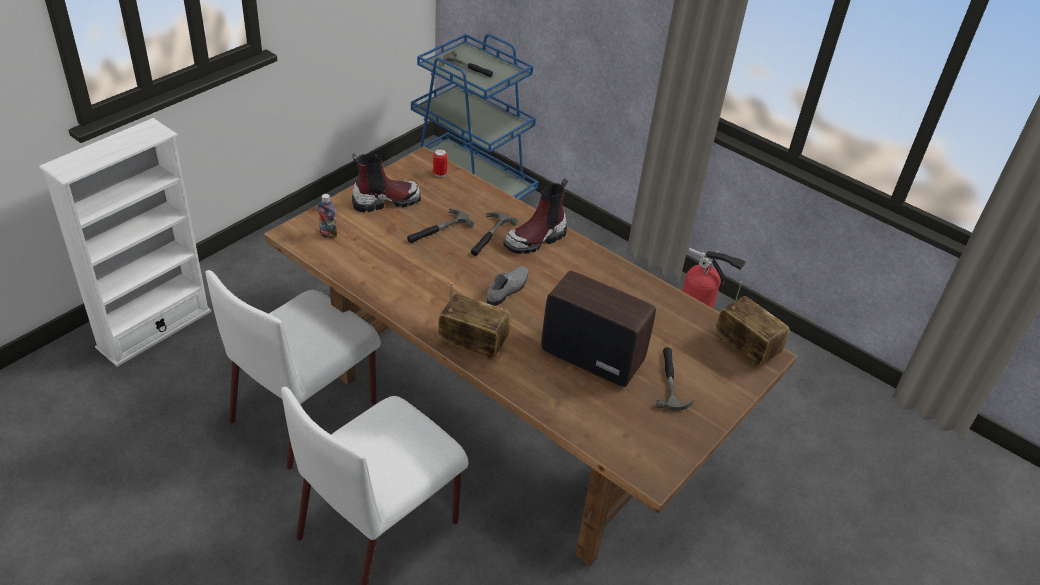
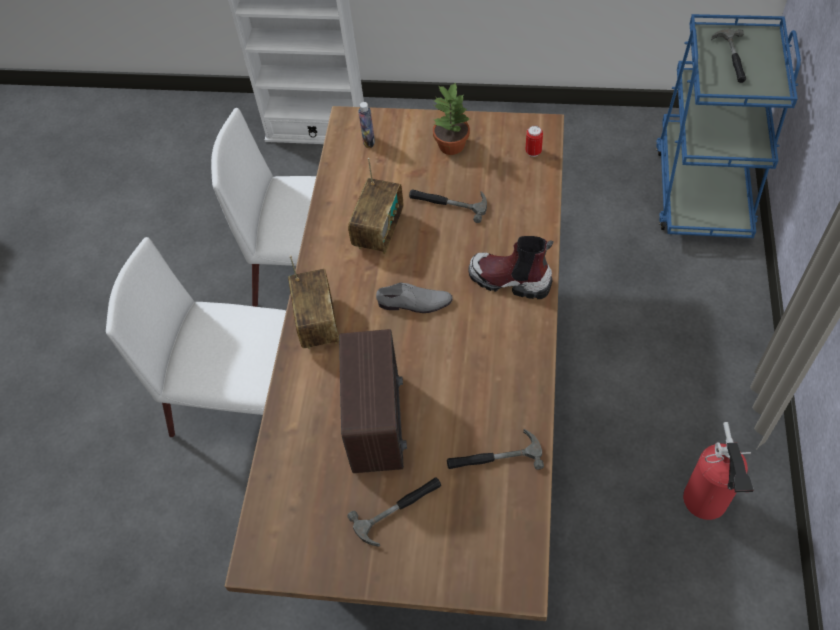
camera: 65 degrees right, 15 degrees up
boot [352,153,421,212] -> potted plant [433,82,470,155]
hammer [471,212,518,256] -> hammer moved to [447,429,544,470]
radio [715,282,790,368] -> radio moved to [348,158,403,254]

